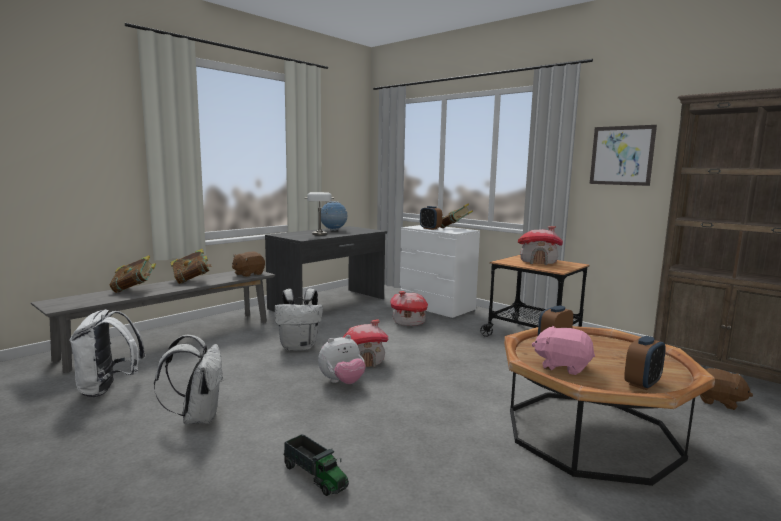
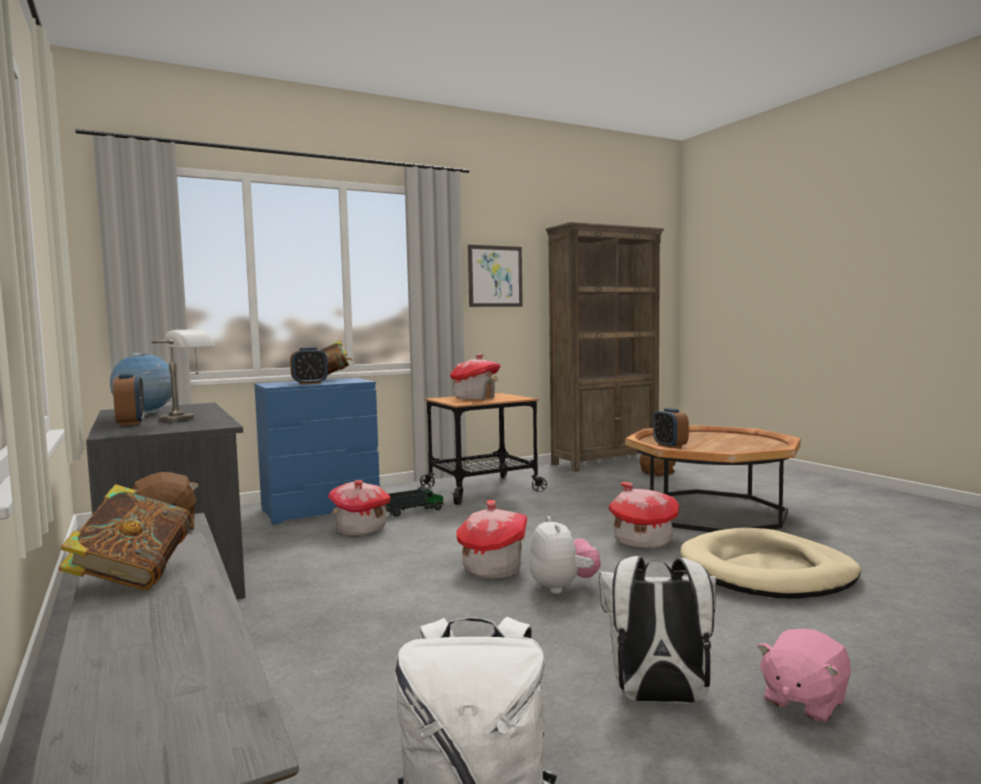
camera: 70 degrees left, 5 degrees down
book [109,255,156,293] -> none
white backpack [275,288,323,351] -> none
toy truck [283,434,349,496] -> toy truck moved to [385,486,444,517]
white dresser [400,225,480,319] -> blue dresser [254,378,380,525]
pink plush toy [532,326,595,375] -> pink plush toy moved to [757,629,851,722]
alarm clock [624,336,666,390] -> alarm clock moved to [113,374,145,426]
none -> toy house [609,482,679,549]
none -> beige dog bed [680,528,861,599]

